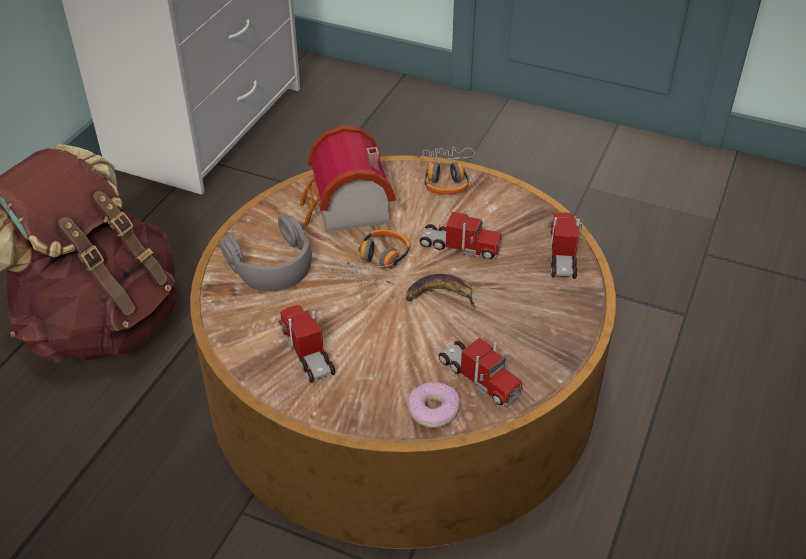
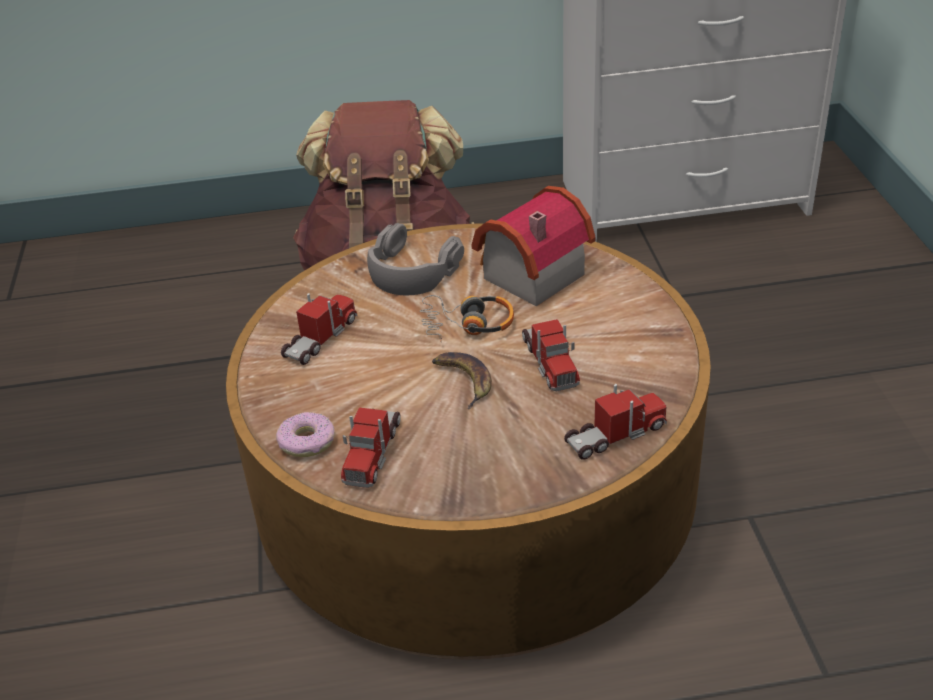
camera: 60 degrees right, 5 degrees down
headphones [413,147,475,195] -> none

